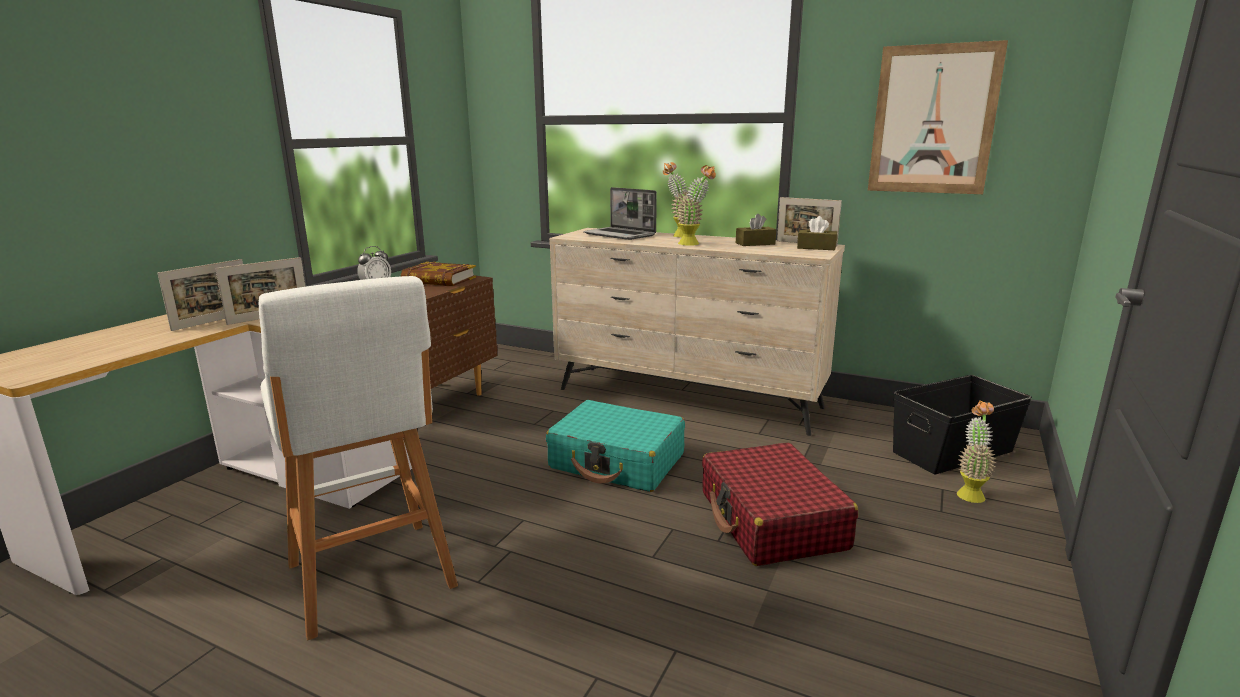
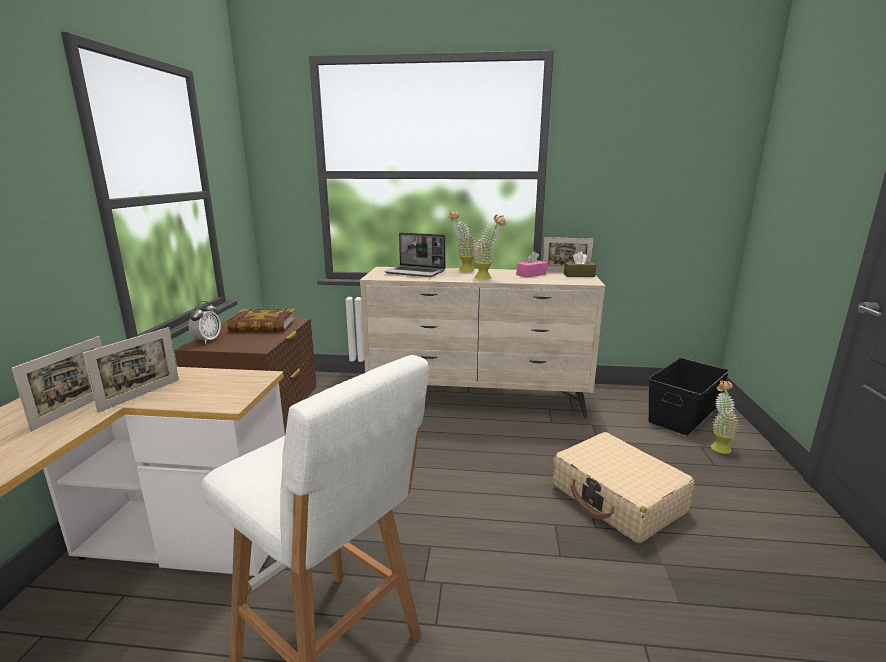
camera: 20 degrees left, 0 degrees up
turquoise suitcase [546,400,685,492] -> none
red suitcase [702,443,858,566] -> beige suitcase [553,432,695,544]
brown tissue box [736,214,776,246] -> pink tissue box [517,251,547,278]
picture [868,40,1008,194] -> none

